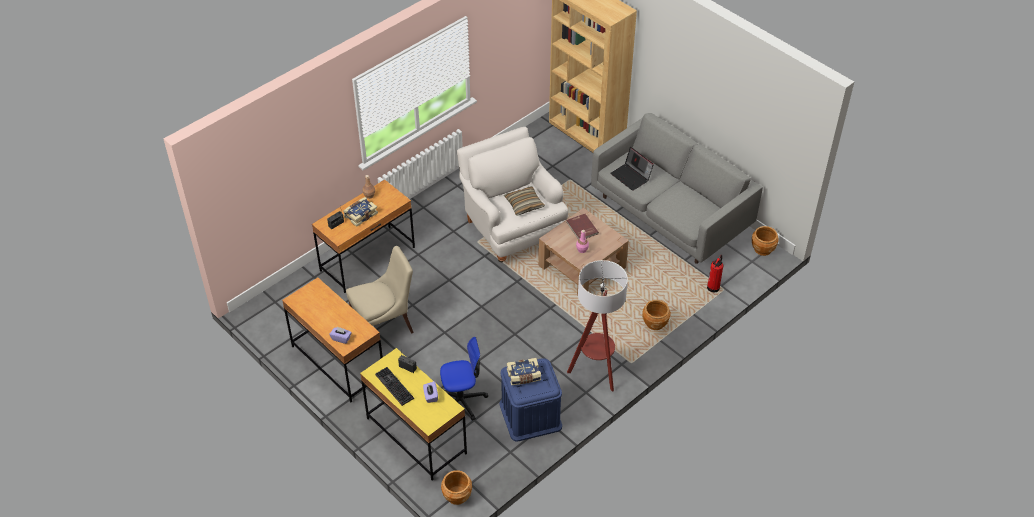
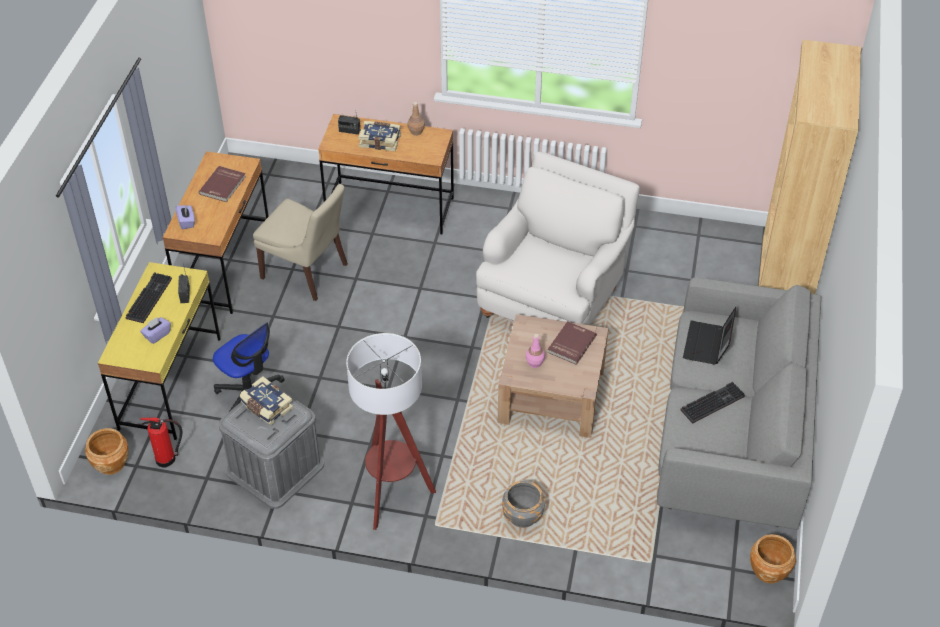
camera: 55 degrees right, 0 degrees up
blue storage box [500,358,562,442] -> grey storage box [219,389,324,509]
pillow [504,186,545,216] -> none
brown planter [642,300,671,330] -> grey planter [502,481,545,528]
fire extinguisher [707,255,724,292] -> fire extinguisher moved to [140,417,183,467]
none -> red book [199,166,246,202]
none -> keyboard [681,382,745,424]

